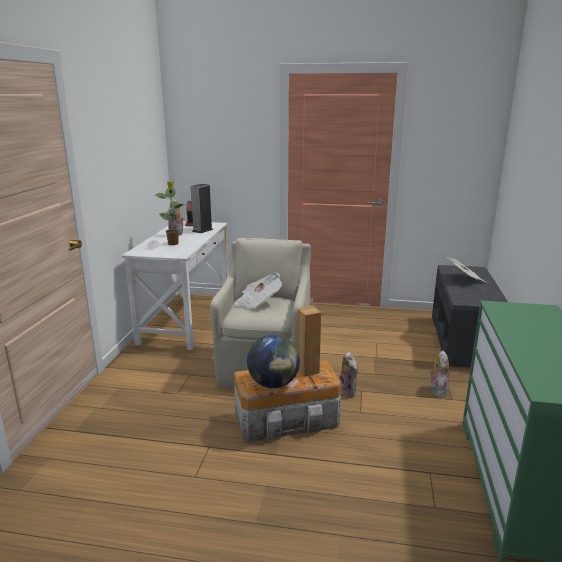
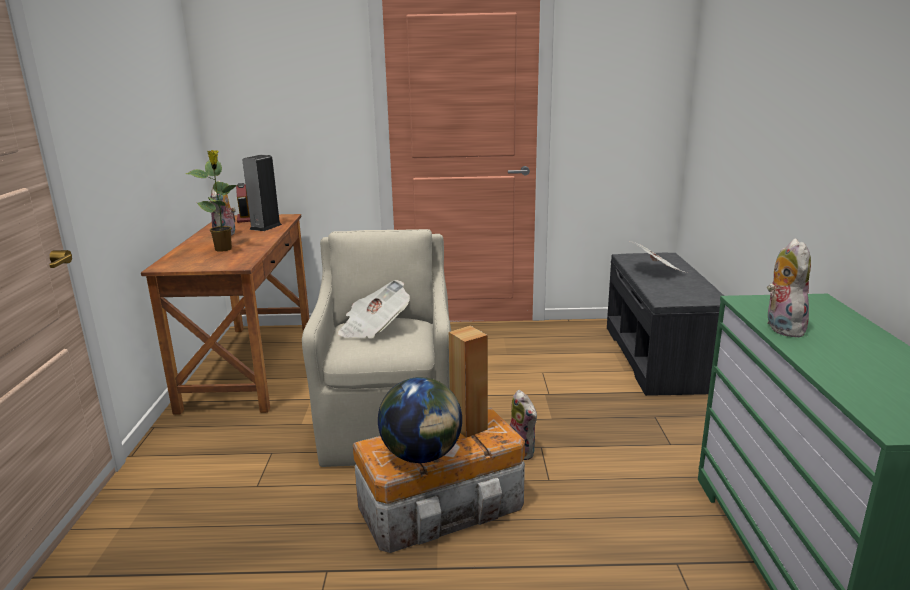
camera: 10 degrees left, 0 degrees up
white desk [122,221,228,350] -> brown desk [141,214,309,415]
plush toy [429,351,449,397] -> plush toy moved to [767,239,811,337]

